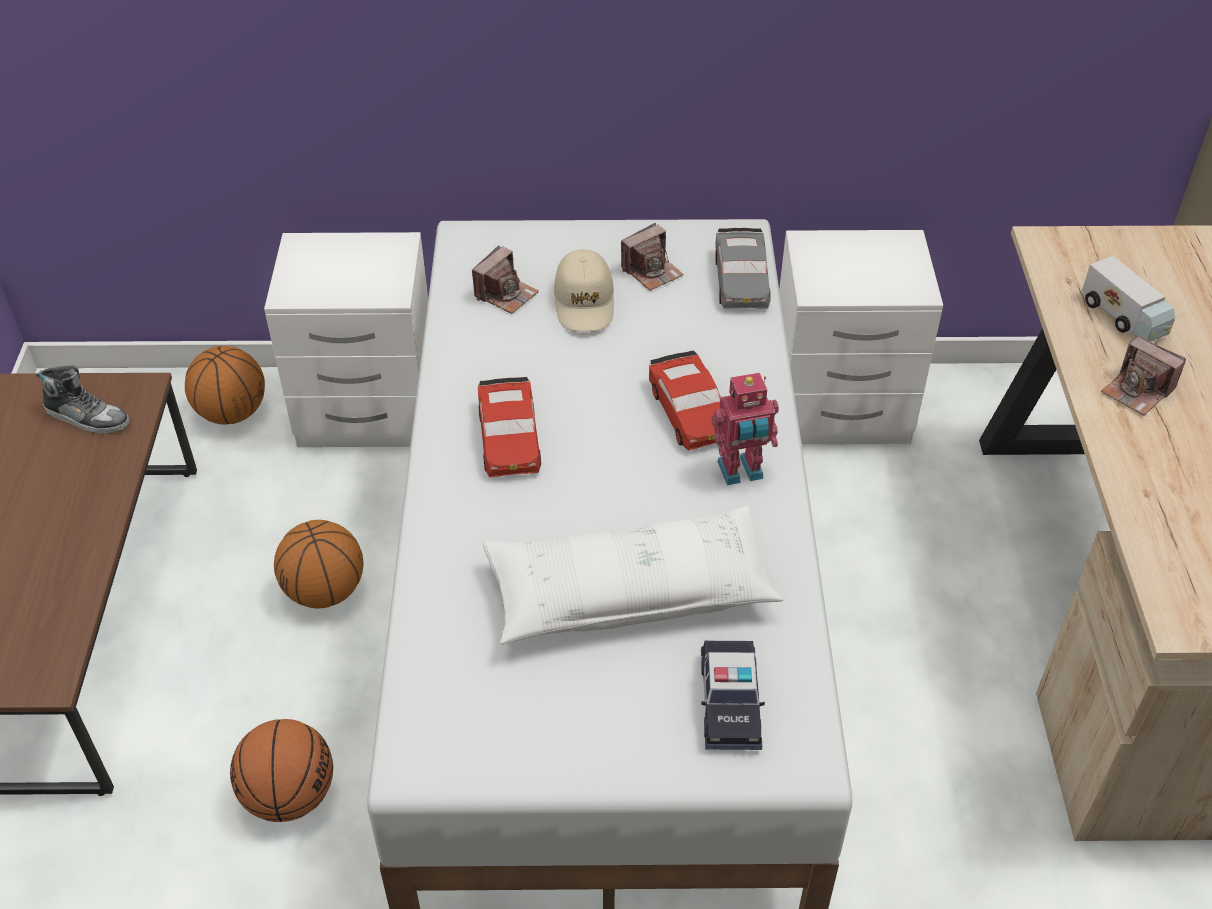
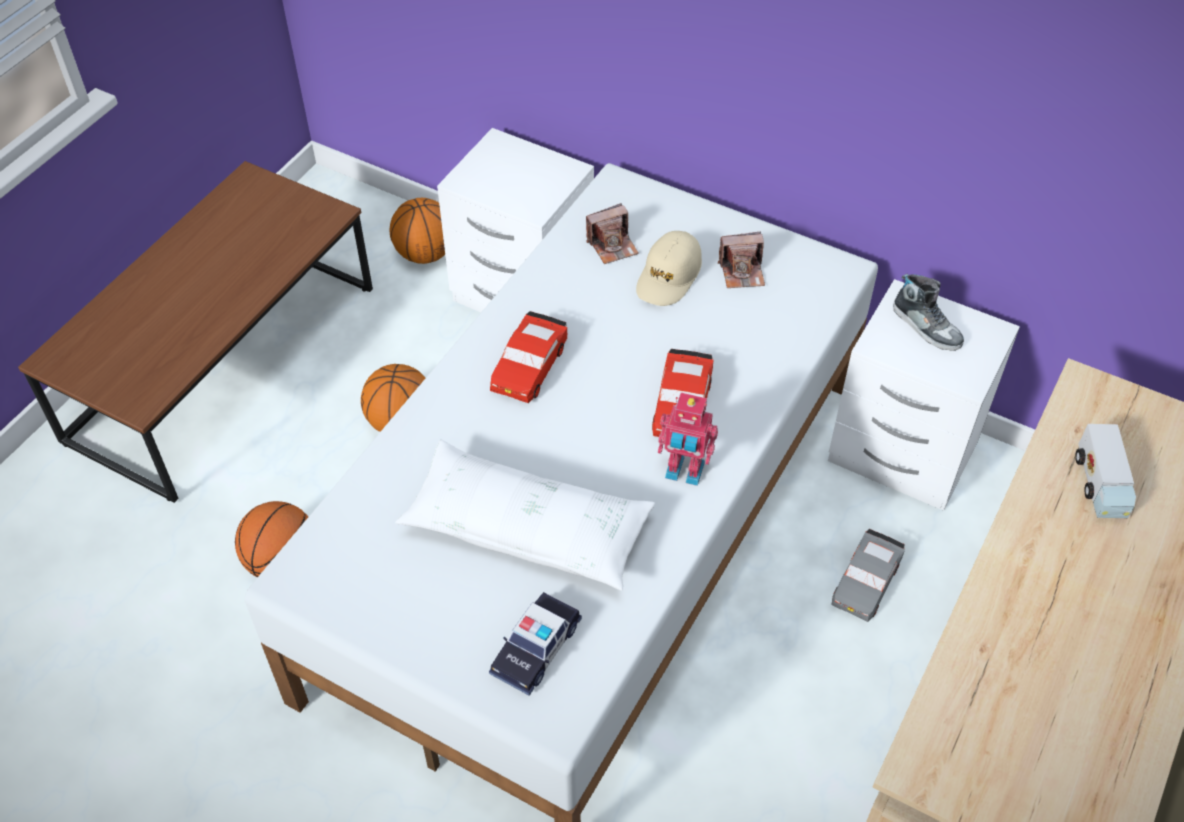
camera: 30 degrees right, 5 degrees up
shoe [36,365,129,434] -> shoe moved to [893,274,964,351]
grey toy car [715,228,771,309] -> grey toy car moved to [832,529,905,622]
camera [1101,336,1186,416] -> none

